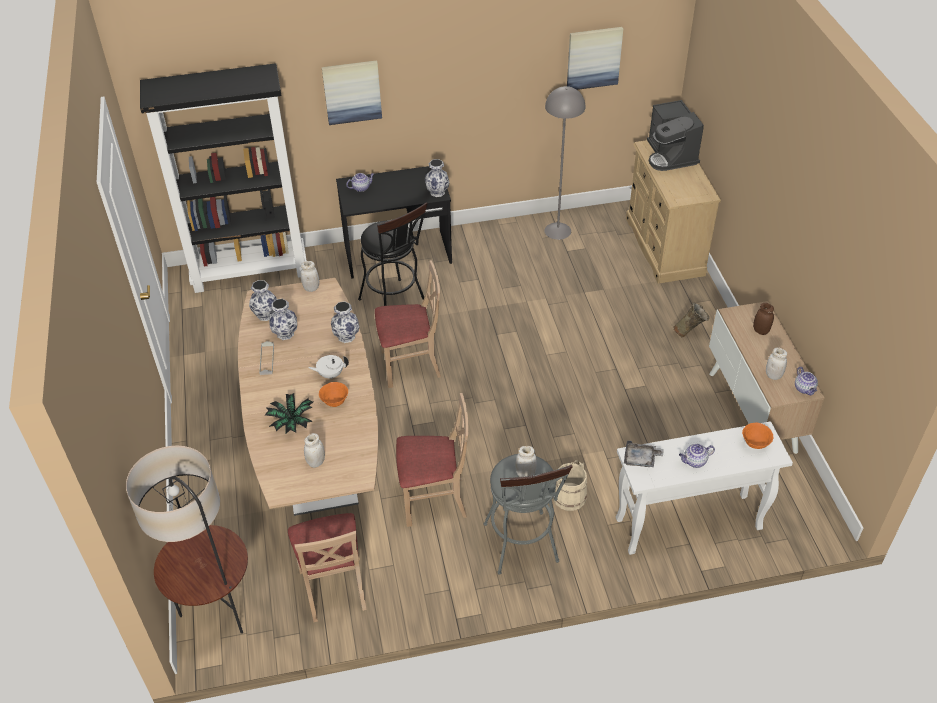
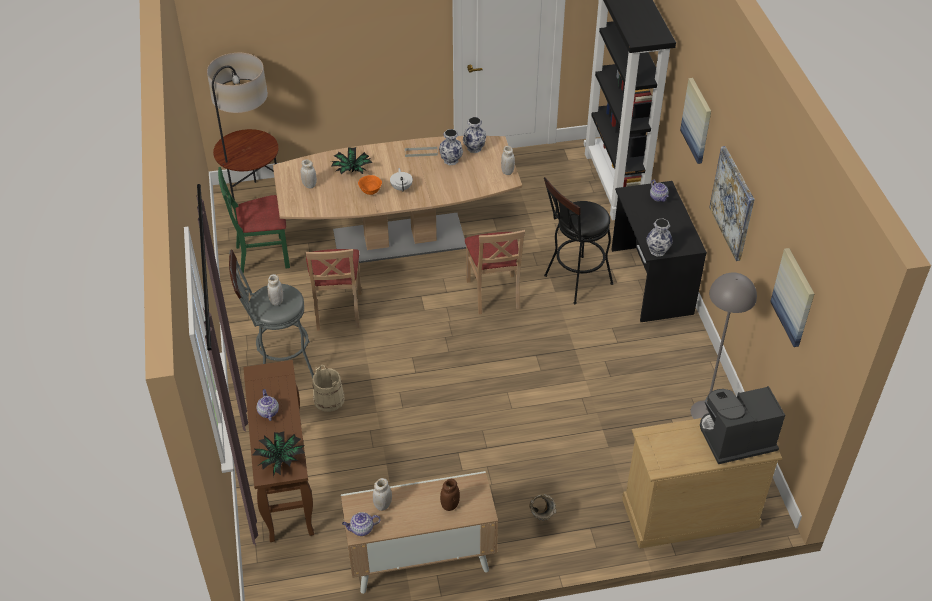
camera: 90 degrees right, 0 degrees up
beige chair [288,513,367,622] -> green chair [218,167,290,273]
vase [331,301,359,343] -> none
white console table [616,421,793,555] -> brown console table [243,360,314,542]
grey tray [624,440,664,467] -> none
orange bowl [742,423,773,449] -> potted plant [253,432,305,477]
none -> picture [709,146,755,261]

